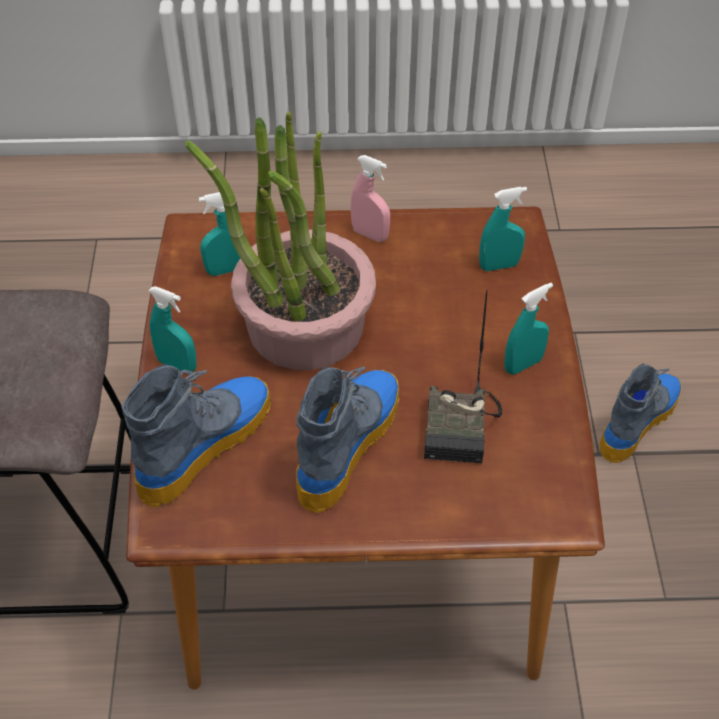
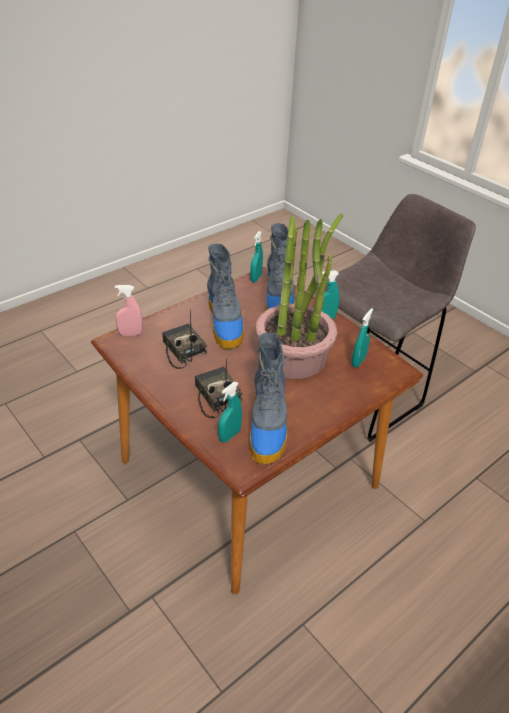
camera: 140 degrees right, 10 degrees down
pink spray bottle [350,155,390,242] -> pink spray bottle moved to [115,285,143,336]
turquoise spray bottle [504,283,553,374] -> turquoise spray bottle moved to [250,231,263,282]
boot [600,363,682,463] -> boot moved to [249,332,287,465]
none -> radio [195,359,242,418]

